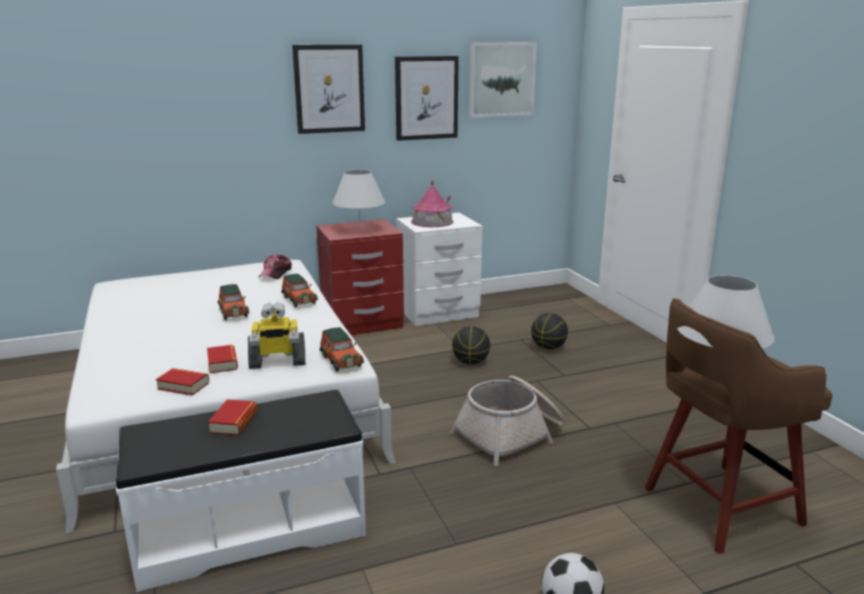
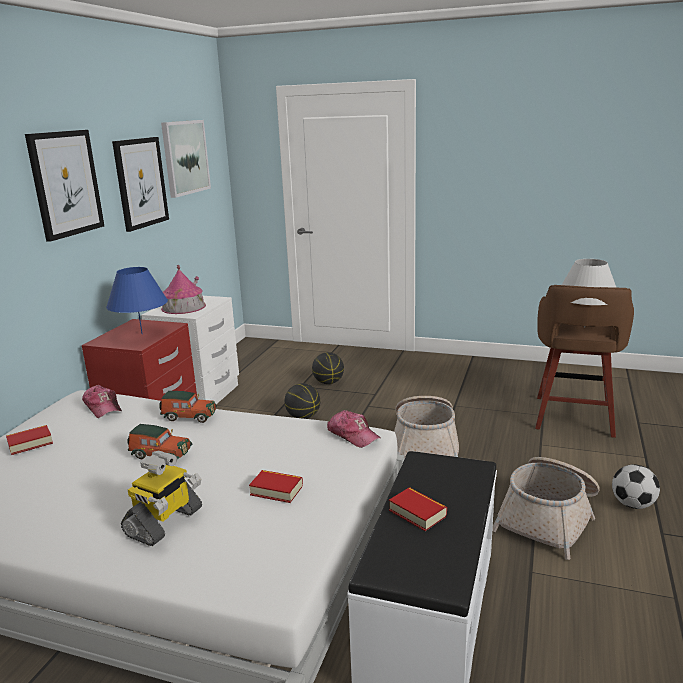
camera: 50 degrees left, 0 degrees up
book [156,368,209,396] -> book moved to [6,425,53,455]
toy robot [248,302,305,369] -> toy robot moved to [121,451,202,546]
toy car [320,327,364,372] -> cap [327,410,381,448]
white table lamp [332,170,385,230] -> blue table lamp [106,267,168,334]
none -> basket [492,457,600,560]

